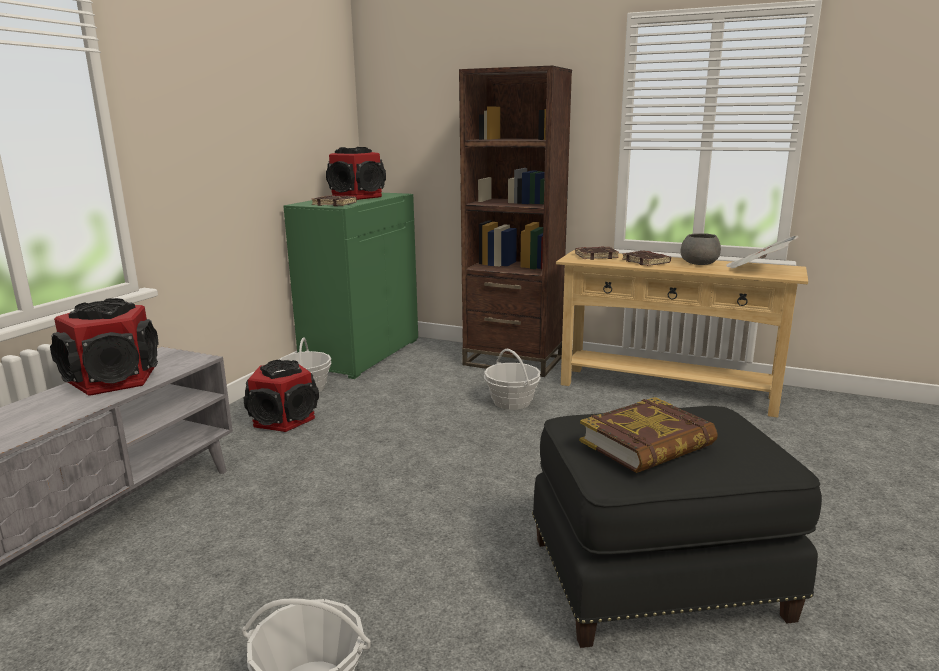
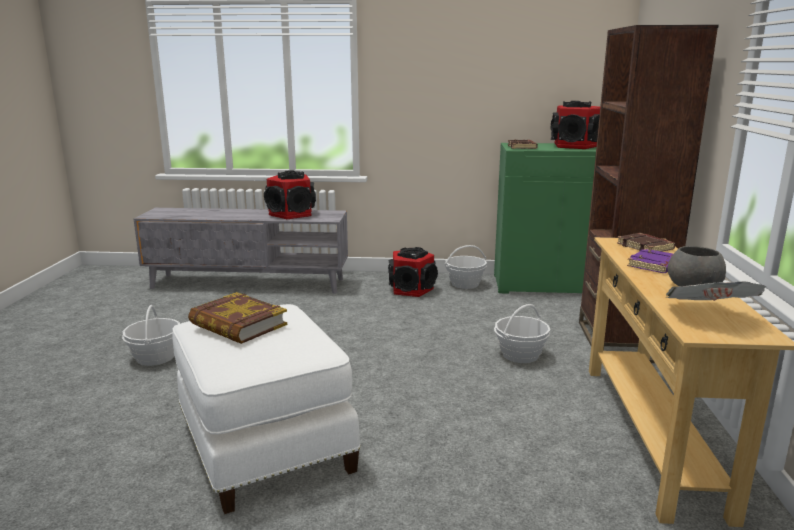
camera: 70 degrees right, 0 degrees up
black ottoman [532,406,822,648] -> white ottoman [172,304,361,514]
brown book [622,251,671,266] -> purple book [627,248,673,273]

